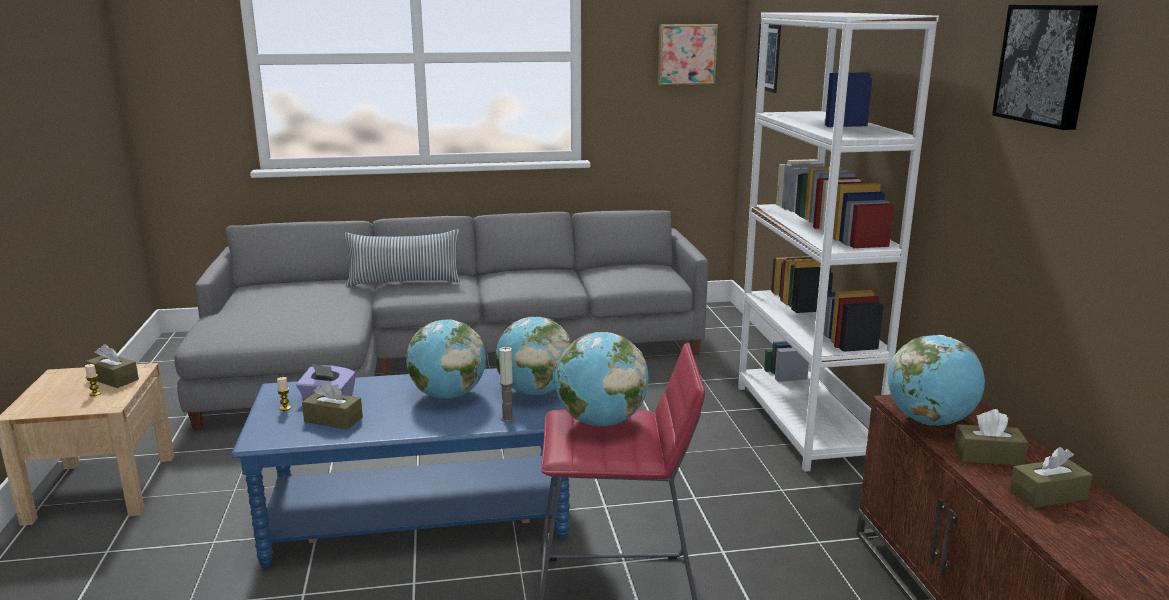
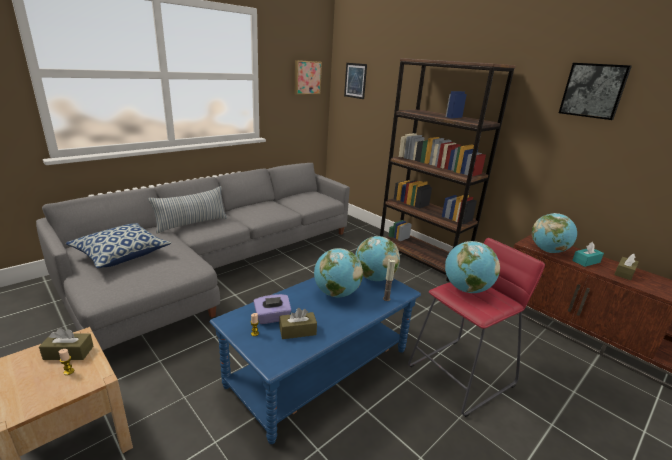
camera: 35 degrees left, 5 degrees up
white bookcase [738,12,939,472] -> brown bookcase [380,58,516,282]
brown tissue box [954,409,1029,465] -> turquoise tissue box [572,242,604,267]
none -> pillow [66,223,171,268]

